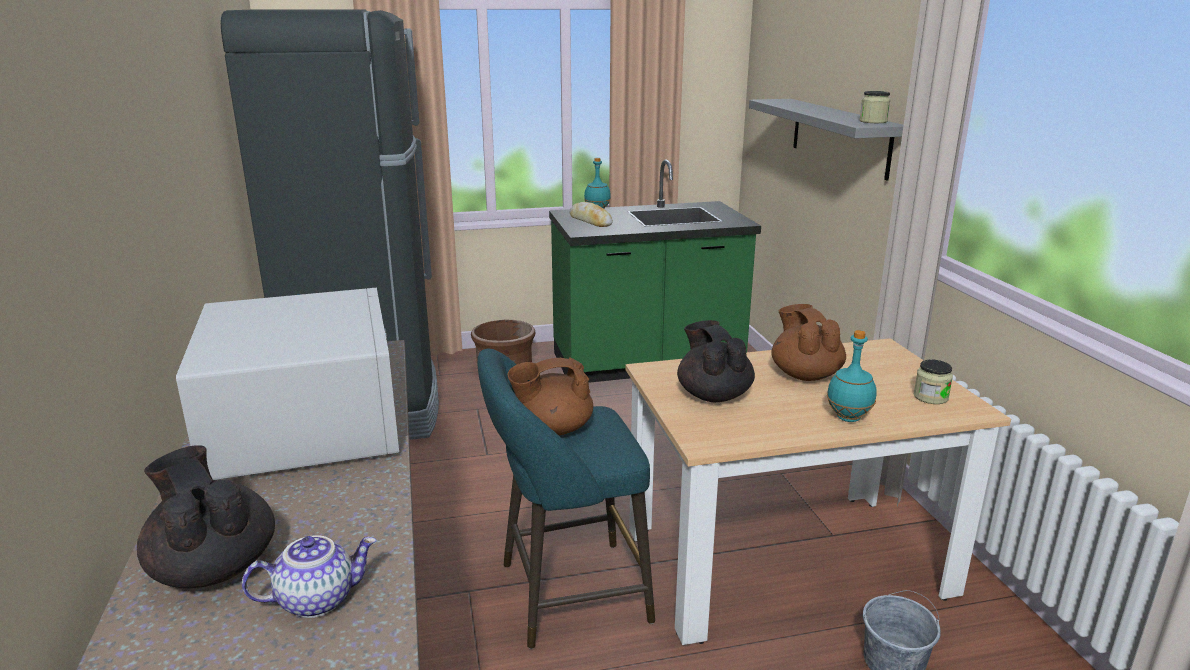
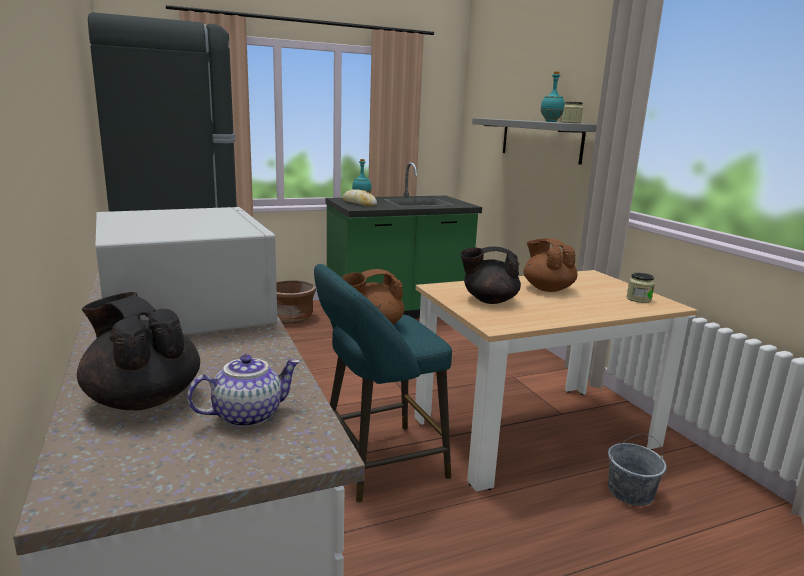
camera: 10 degrees left, 5 degrees down
black teapot [677,320,755,402] -> black teapot turned 60 degrees counterclockwise [460,246,521,304]
turquoise bottle [827,330,877,422] -> turquoise bottle moved to [540,72,565,122]

